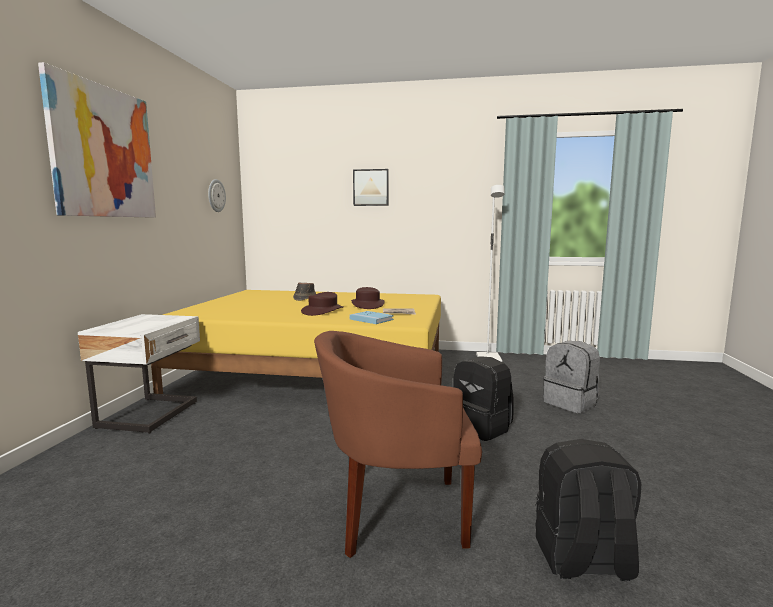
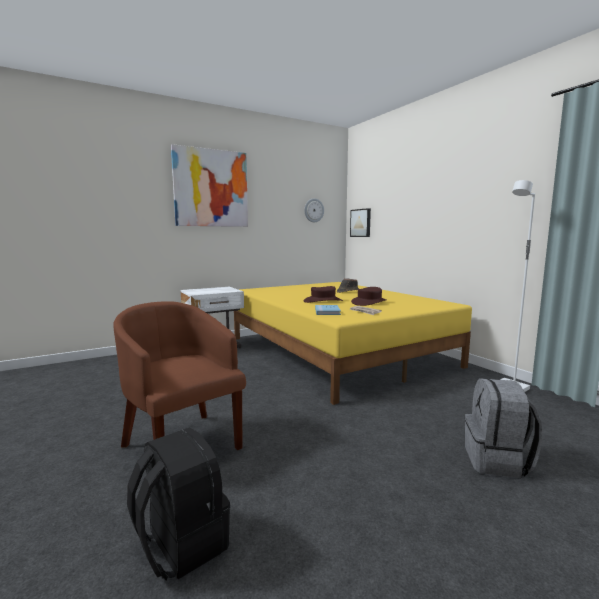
camera: 50 degrees right, 0 degrees up
picture [353,169,389,206] -> picture moved to [350,208,371,237]
black backpack [453,356,514,441] -> none

